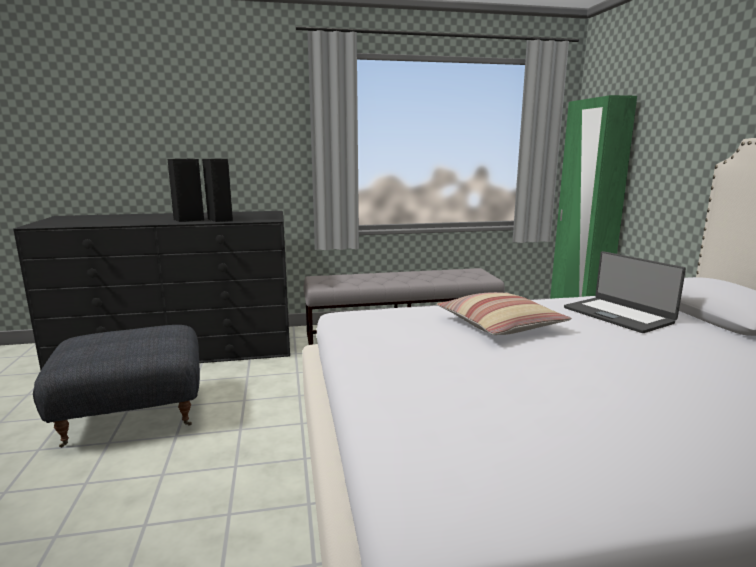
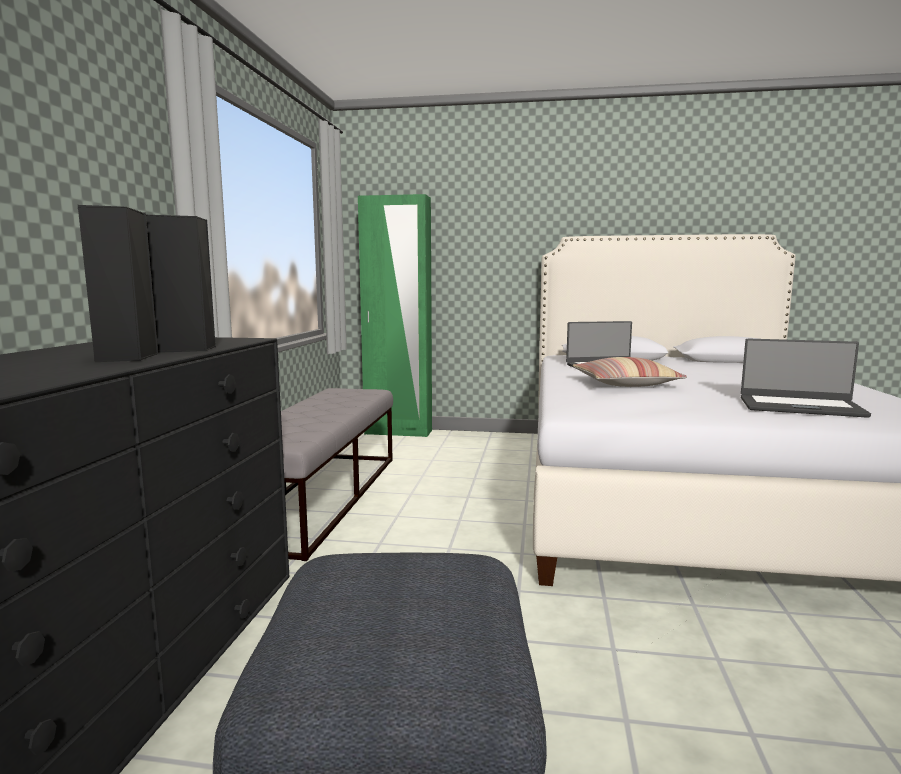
camera: 70 degrees left, 5 degrees down
none -> laptop [741,339,871,418]

